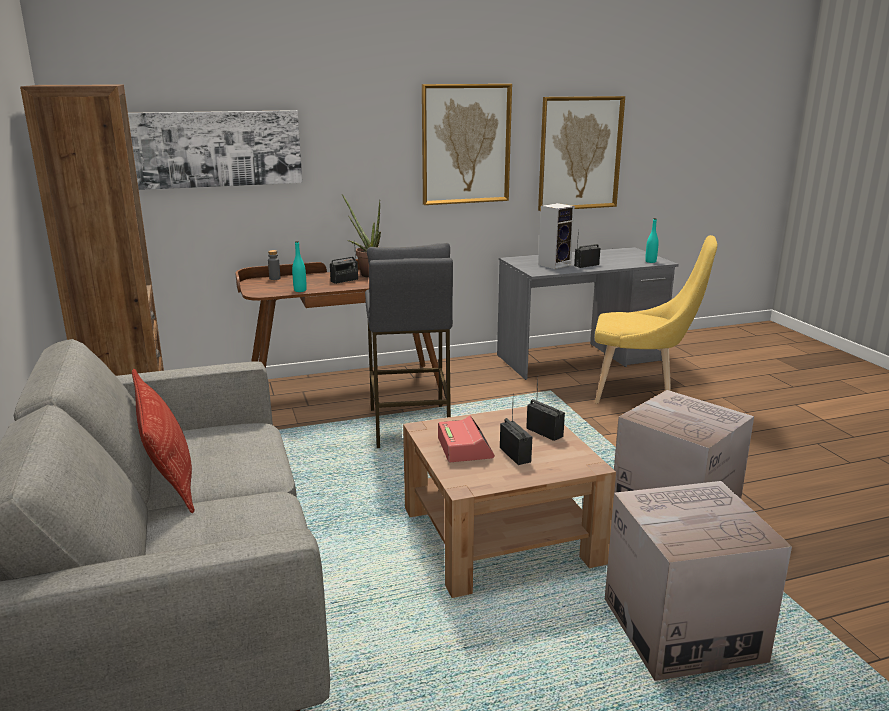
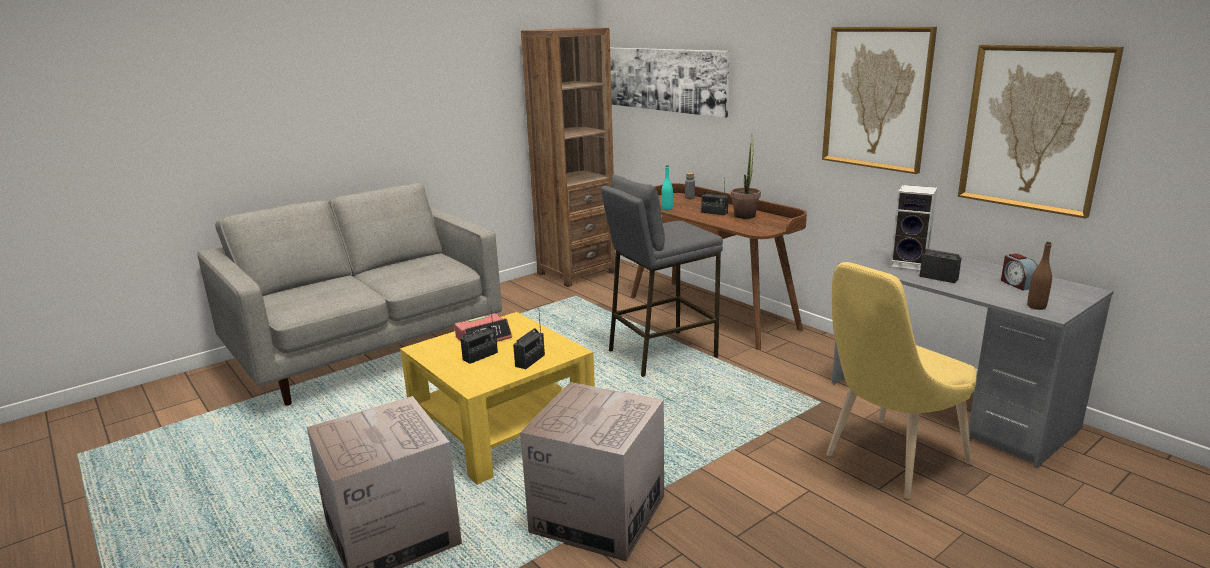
camera: 70 degrees right, 0 degrees up
pillow [132,369,195,513] -> none
brown coffee table [403,406,616,598] -> yellow coffee table [400,312,595,485]
yellow chair [595,235,717,404] -> yellow chair turned 60 degrees clockwise [826,262,977,499]
turquoise bottle [645,218,659,263] -> brown bottle [1027,242,1052,310]
none -> alarm clock [1001,253,1038,290]

